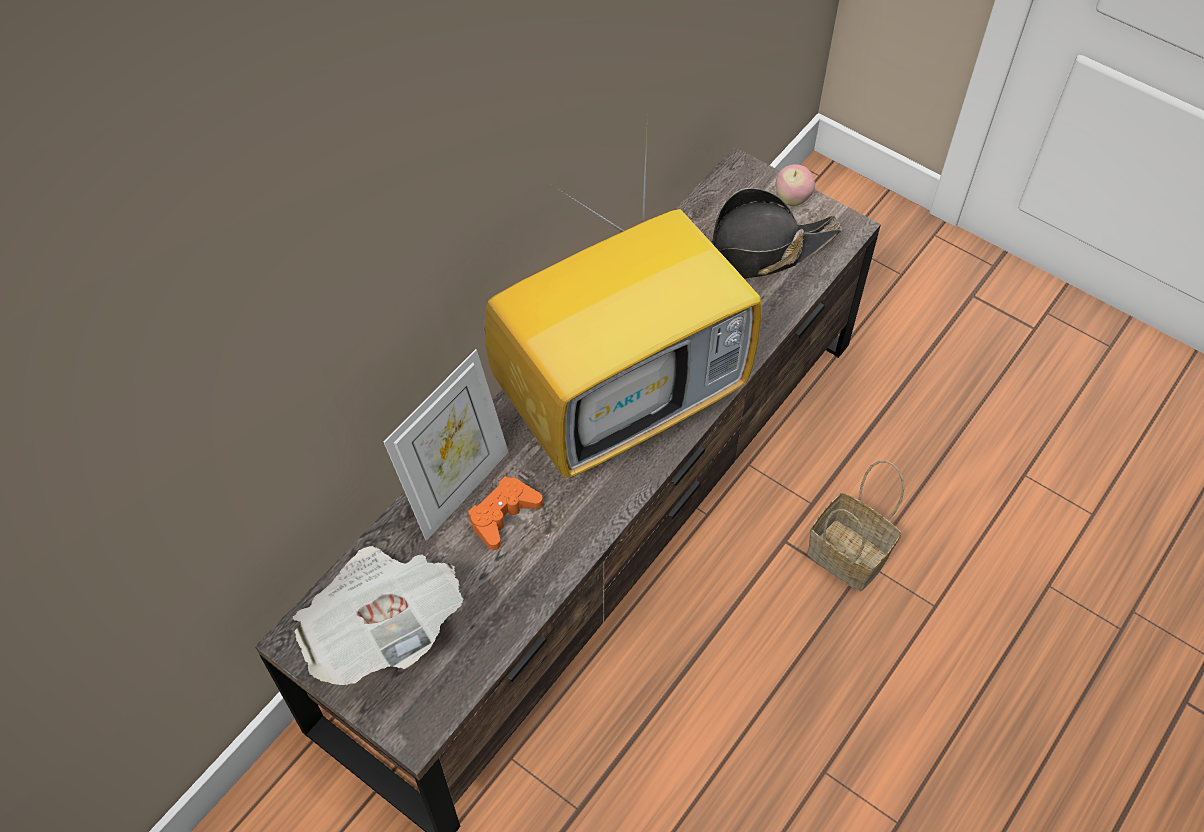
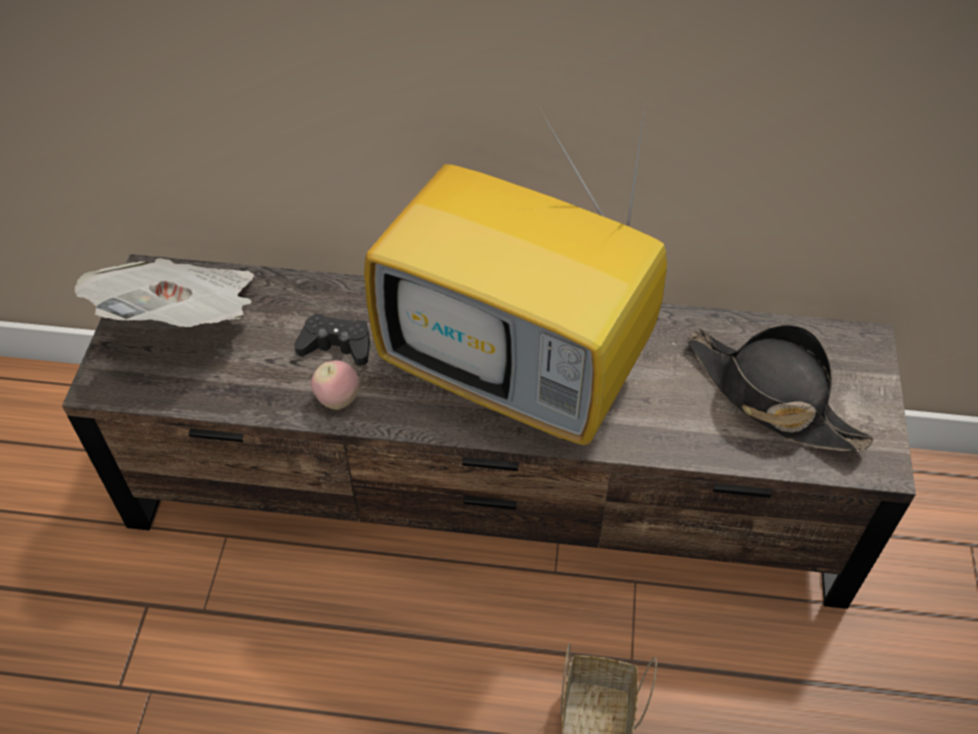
camera: 60 degrees right, 5 degrees down
picture frame [384,349,509,541] -> none
orange game controller [468,476,543,550] -> black game controller [294,313,370,366]
apple [776,164,815,206] -> apple moved to [311,360,359,410]

